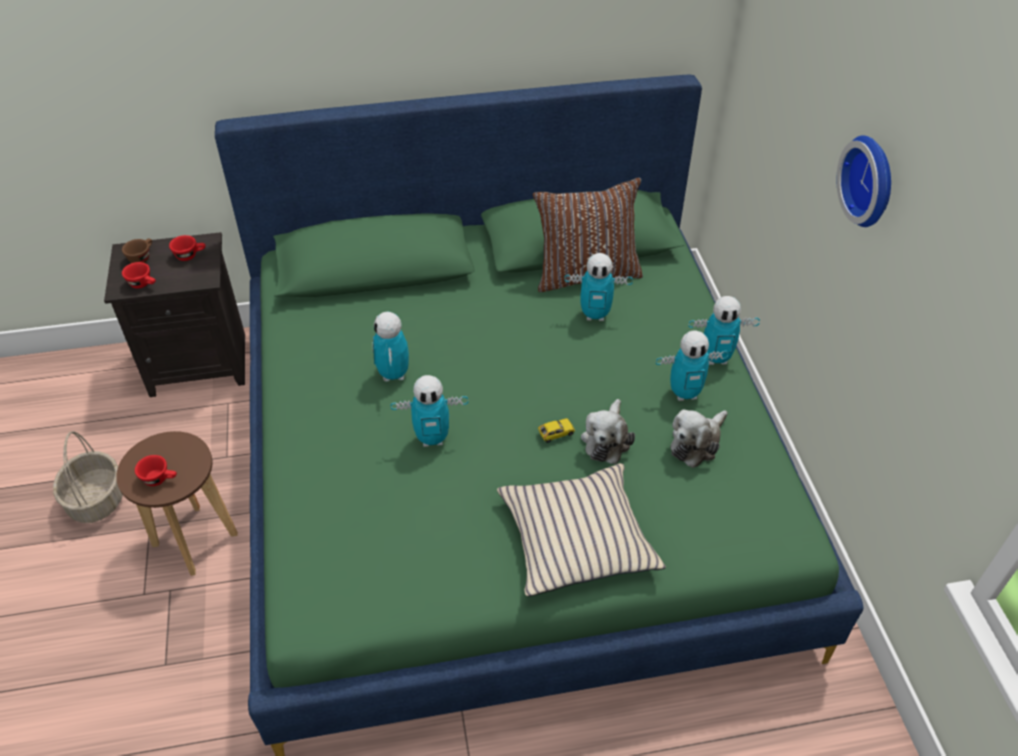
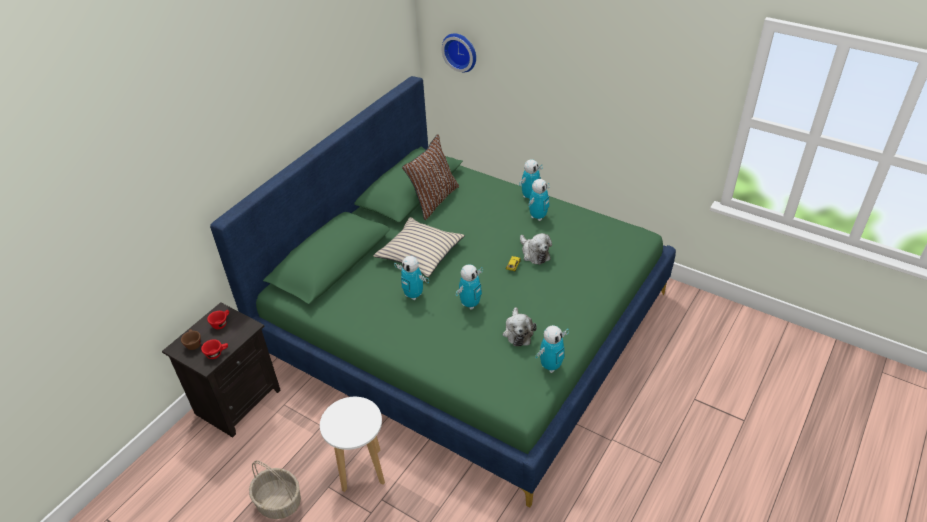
camera: 45 degrees left, 5 degrees down
brown stool [116,431,238,576] -> white stool [320,397,385,492]
red cup [135,455,177,486] -> none
beige pillow [497,463,666,596] -> beige pillow moved to [374,217,465,277]
toy robot [564,253,633,321] -> toy robot moved to [535,325,569,373]
plush toy [671,409,728,468] -> plush toy moved to [503,307,537,346]
wall clock [837,135,891,227] -> wall clock moved to [442,33,476,72]

